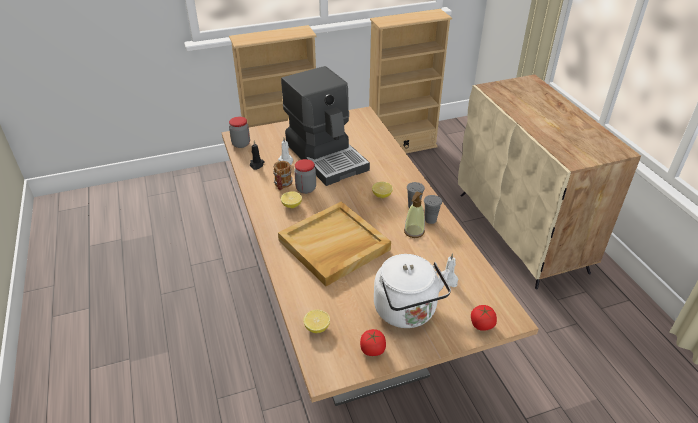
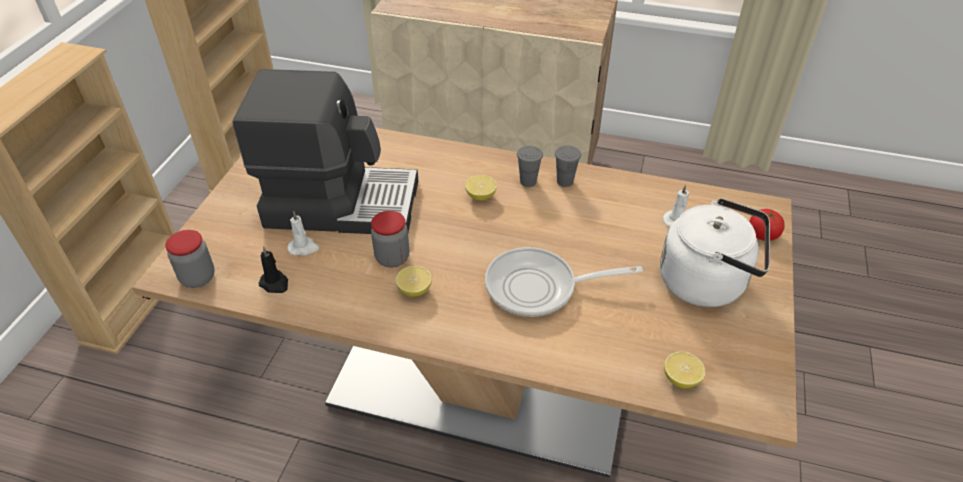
camera: 55 degrees left, 5 degrees up
mug [273,161,292,191] -> none
beige tray [278,202,391,286] -> frying pan [485,247,643,317]
tomato [360,329,386,356] -> none
soap dispenser [404,192,425,238] -> none

